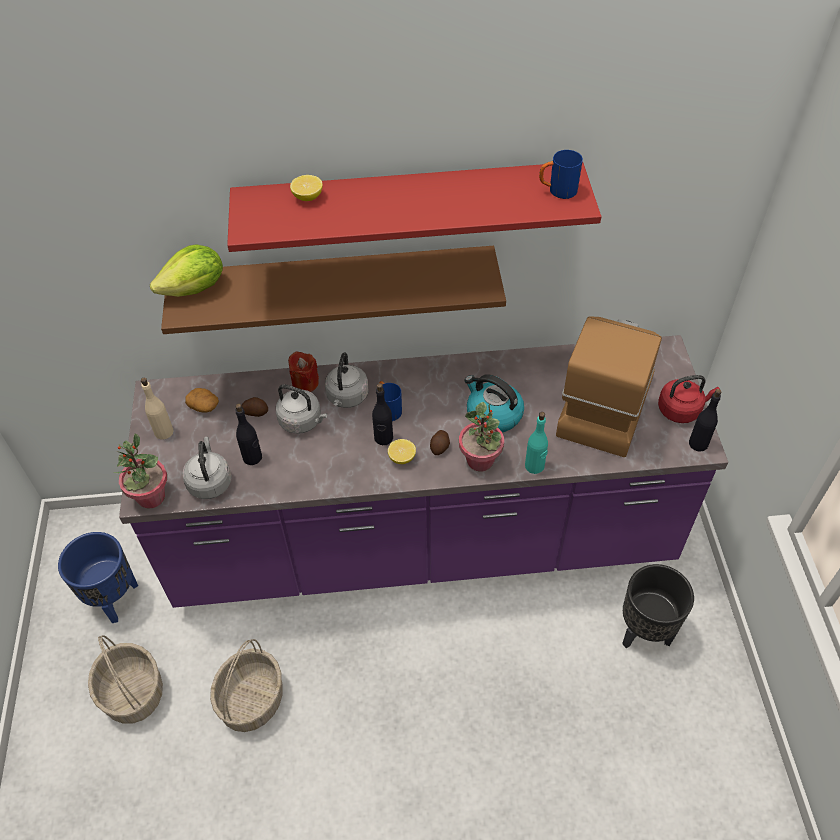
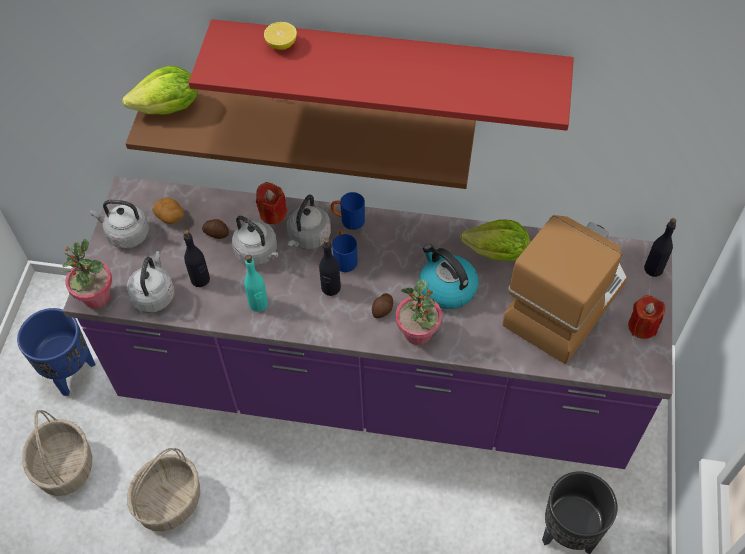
camera: 15 degrees right, 5 degrees up
beige bottle [141,378,173,440] -> grey kettle [90,200,149,249]
lemon [388,439,416,464] -> none
turquoise bottle [525,412,548,474] -> turquoise bottle moved to [244,255,268,312]
blue mug [539,150,583,199] -> blue mug moved to [331,192,365,230]
red kettle [658,375,720,423] -> red candle [628,295,665,339]
black bottle [689,389,721,452] -> black bottle moved to [644,218,677,277]
none -> lettuce [460,220,530,261]

